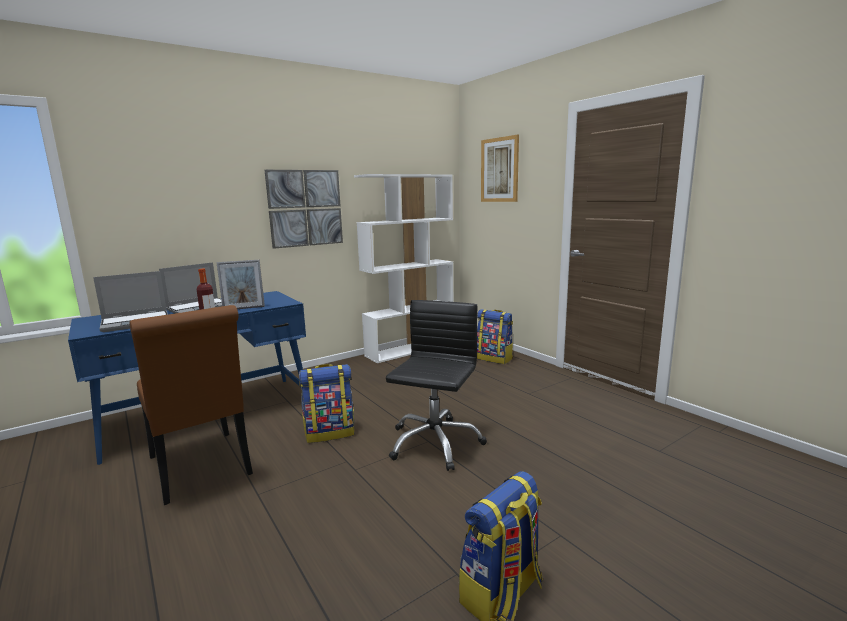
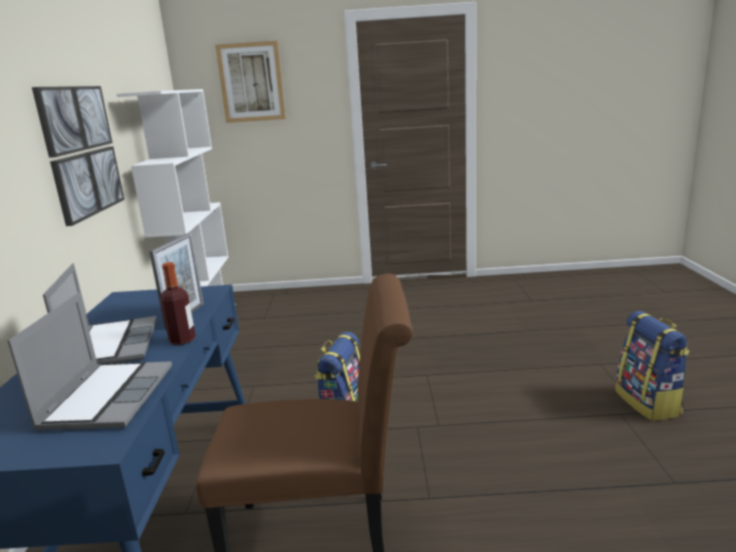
camera: 55 degrees left, 5 degrees up
black office chair [386,300,487,471] -> none
backpack [477,309,513,364] -> none

